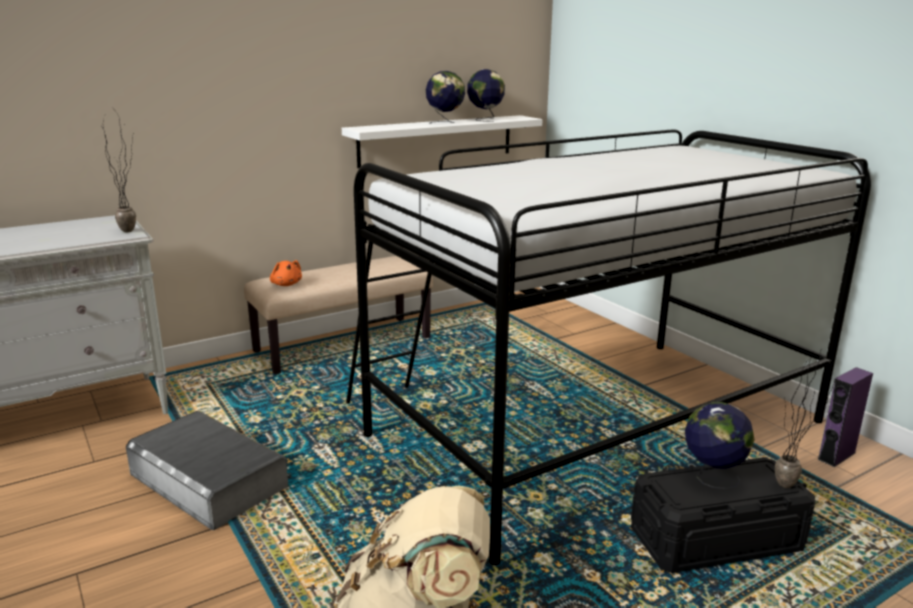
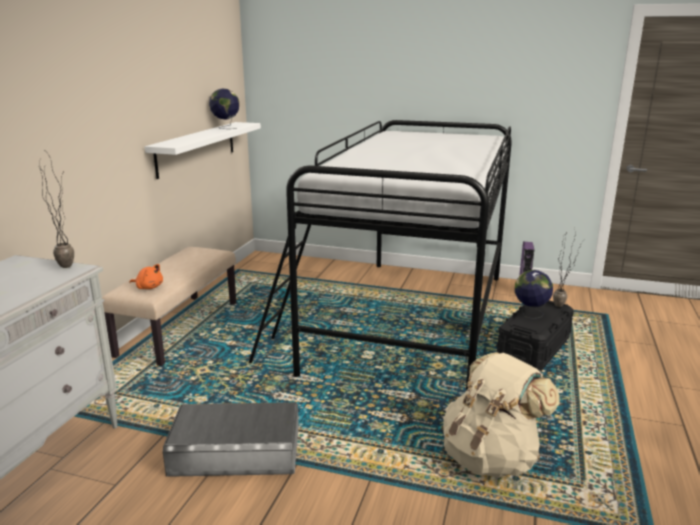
camera: 40 degrees left, 0 degrees up
globe [426,71,465,124] -> none

